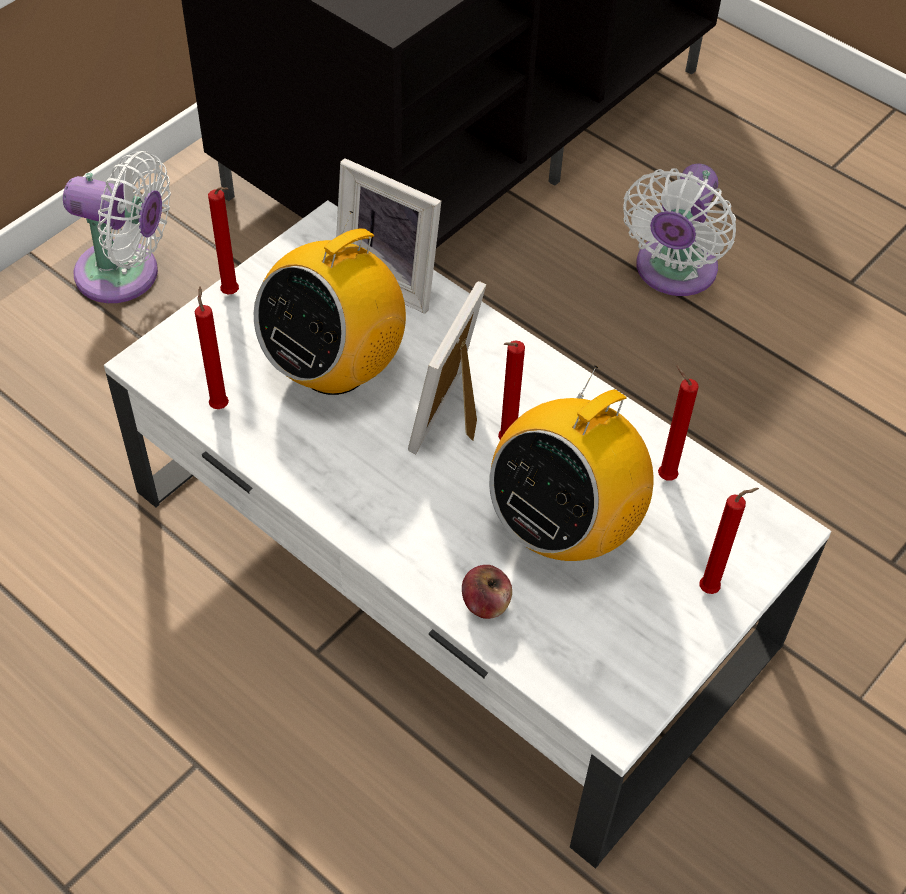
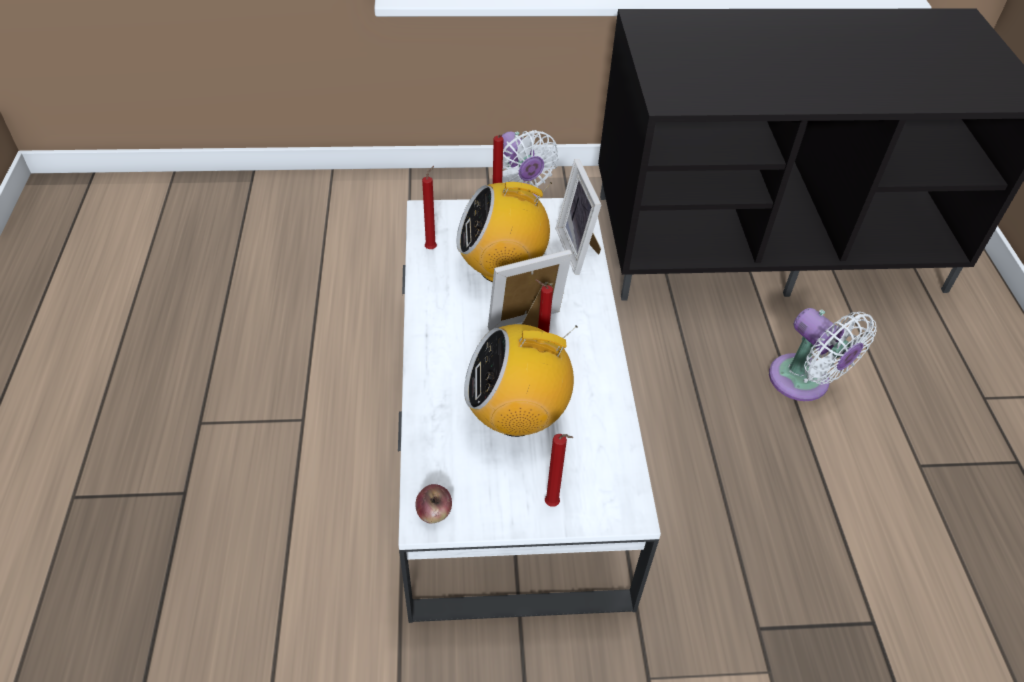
camera: 45 degrees right, 5 degrees down
apple [462,565,512,619] -> apple moved to [415,484,452,523]
white fan [623,164,736,296] -> white fan turned 105 degrees counterclockwise [769,308,877,401]
red candle [658,365,699,481] -> none

